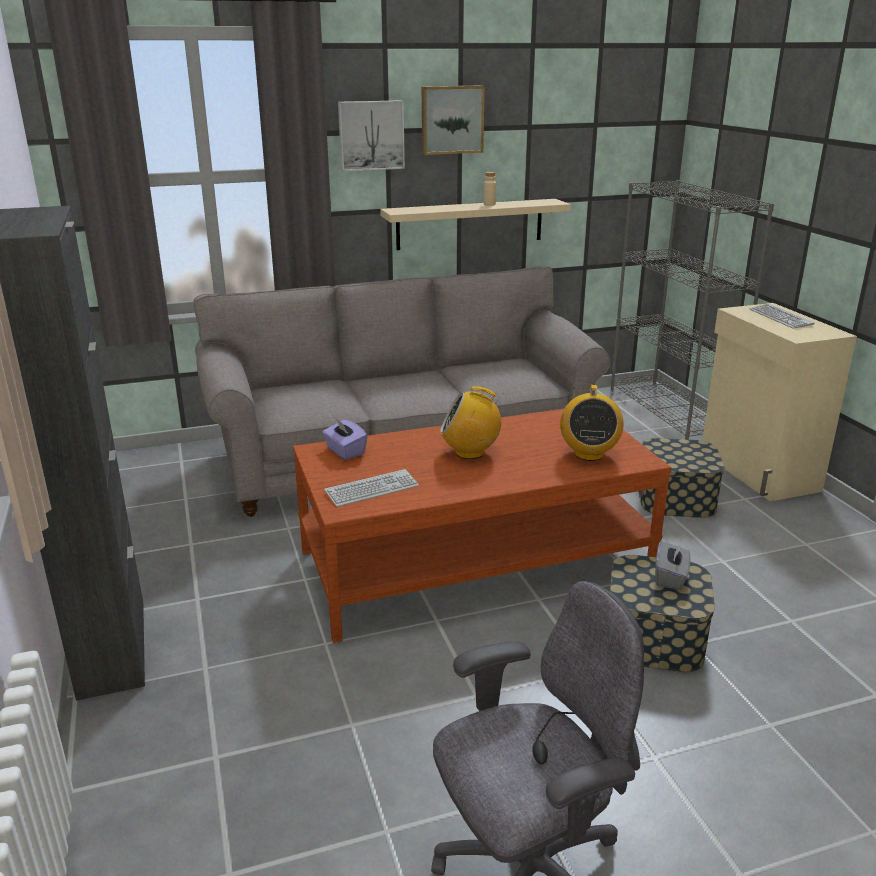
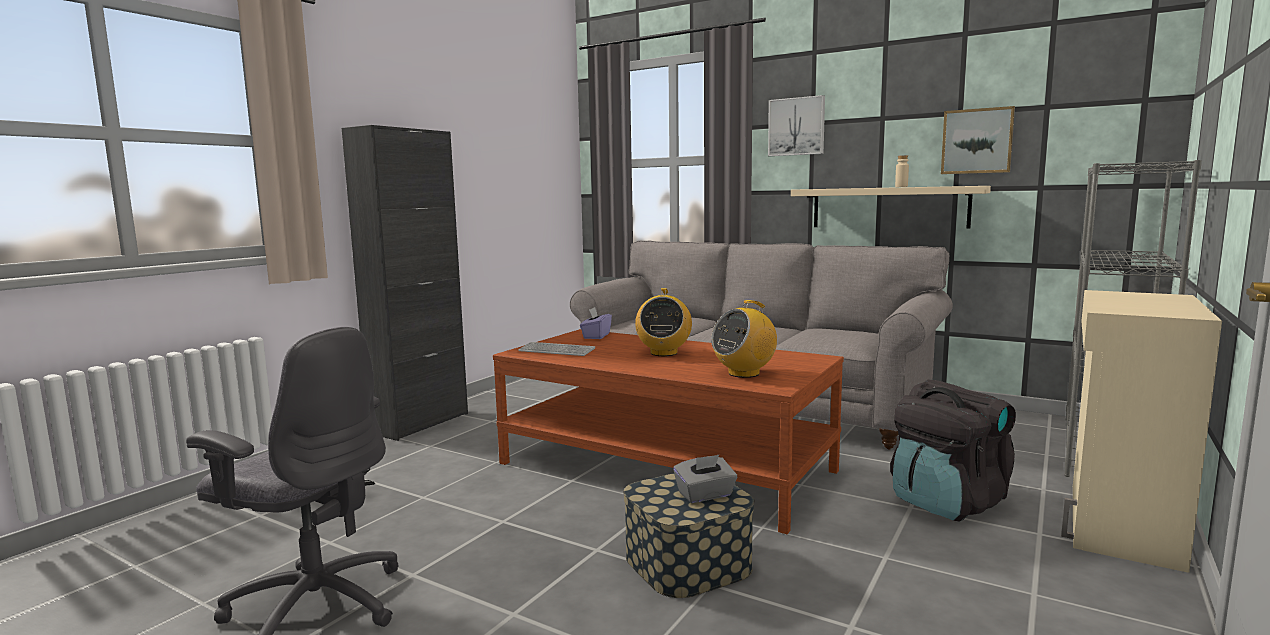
camera: 50 degrees right, 15 degrees down
picture [422,85,485,155] -> picture moved to [941,106,1015,174]
radio [440,386,502,459] -> radio turned 135 degrees counterclockwise [635,288,692,356]
storage box [638,438,725,518] -> black backpack [890,379,1016,522]
keyboard [750,304,815,329] -> none

